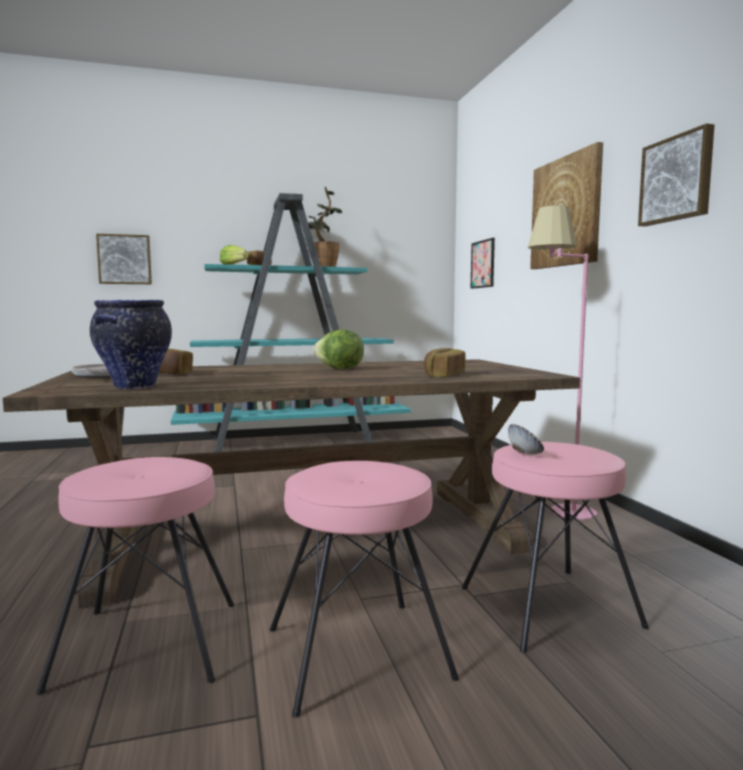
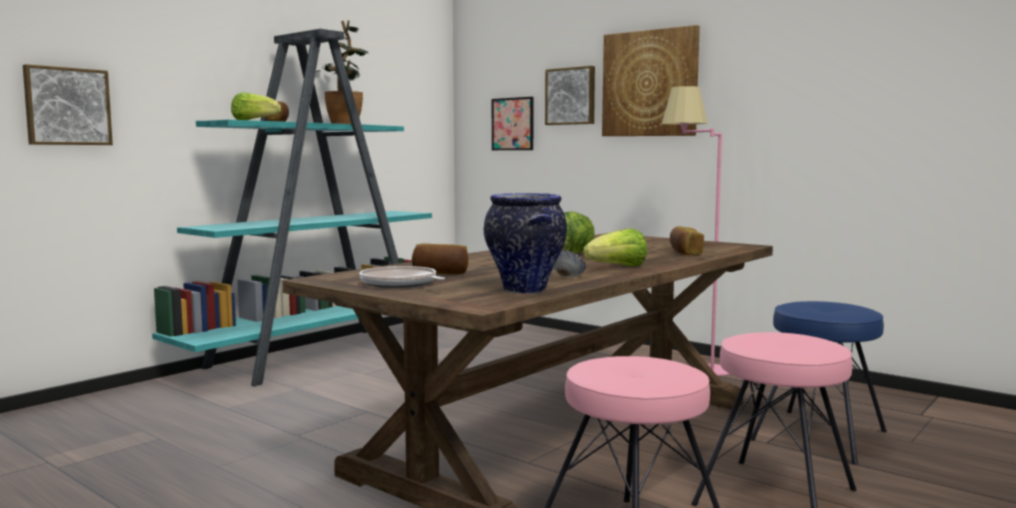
camera: 35 degrees left, 0 degrees up
pink stool [462,442,649,653] -> blue stool [750,301,887,465]
bowl [508,424,544,455] -> bowl moved to [553,250,586,277]
picture [638,124,715,227] -> picture moved to [545,66,595,125]
none -> lettuce [583,228,647,267]

